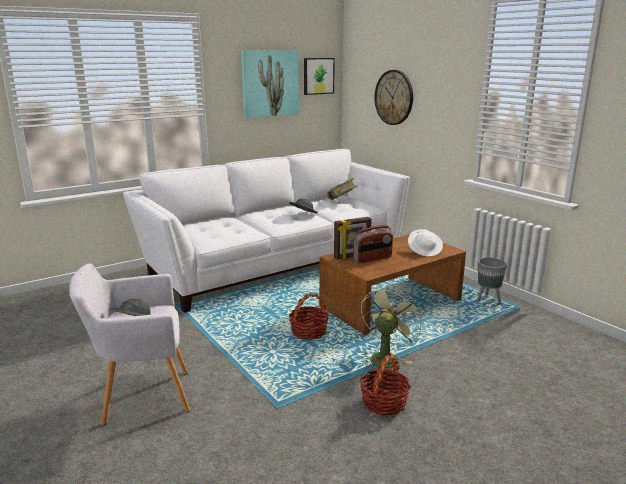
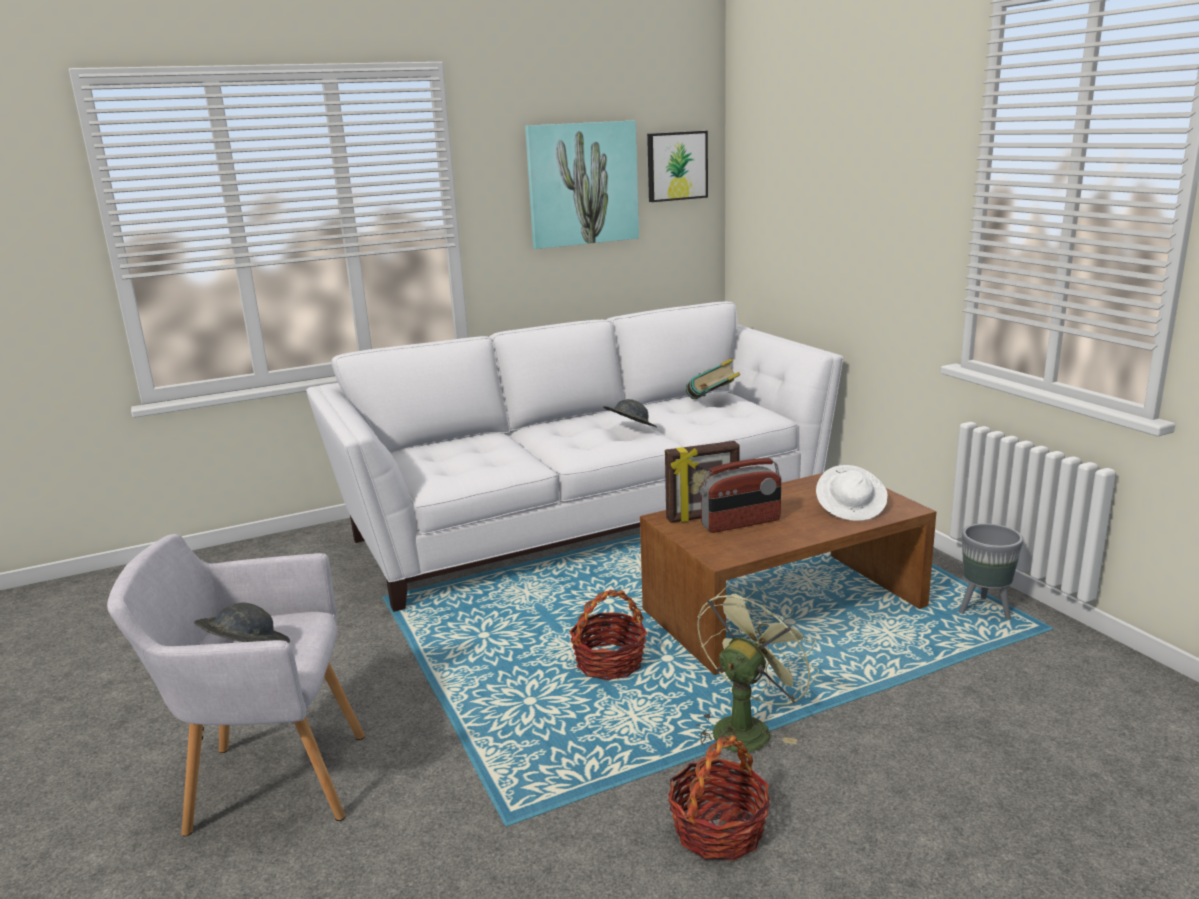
camera: 10 degrees right, 0 degrees up
wall clock [374,70,413,125] -> none

